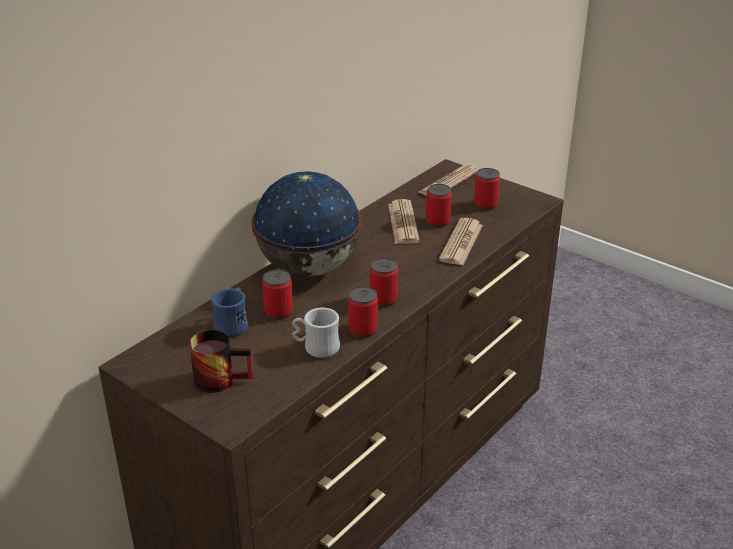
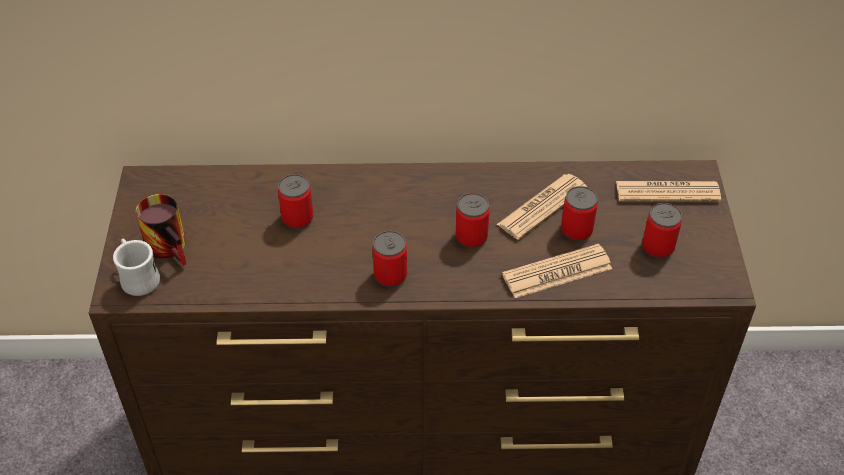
camera: 50 degrees right, 15 degrees up
blue mug [211,287,248,337] -> none
globe [252,171,362,277] -> none
white mug [292,308,340,358] -> white mug moved to [113,238,160,296]
can [348,286,378,338] -> can moved to [456,193,490,248]

